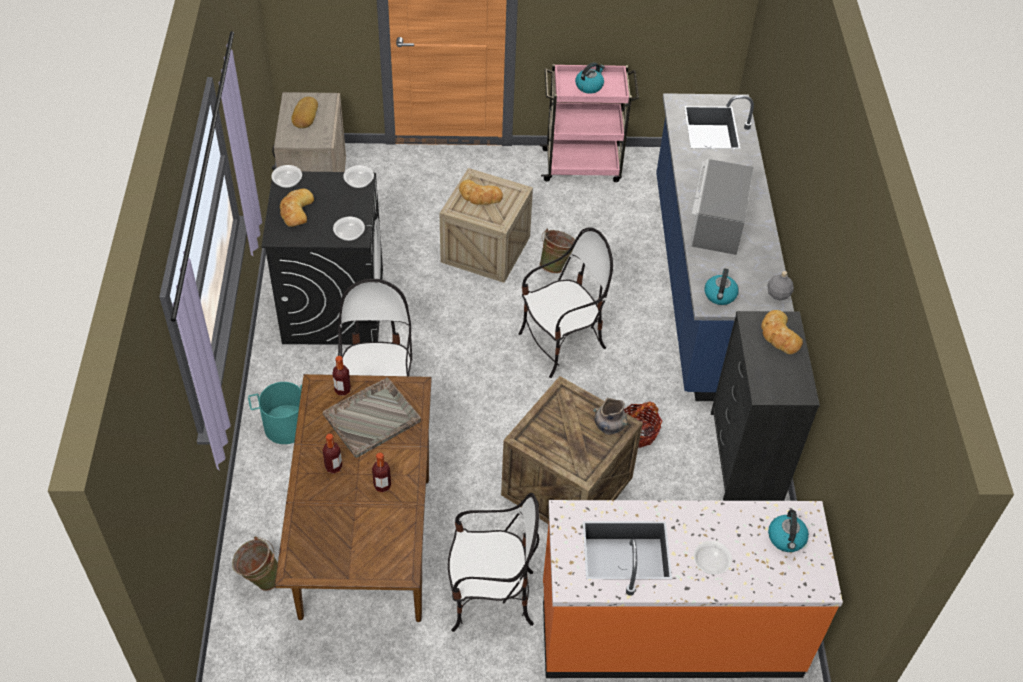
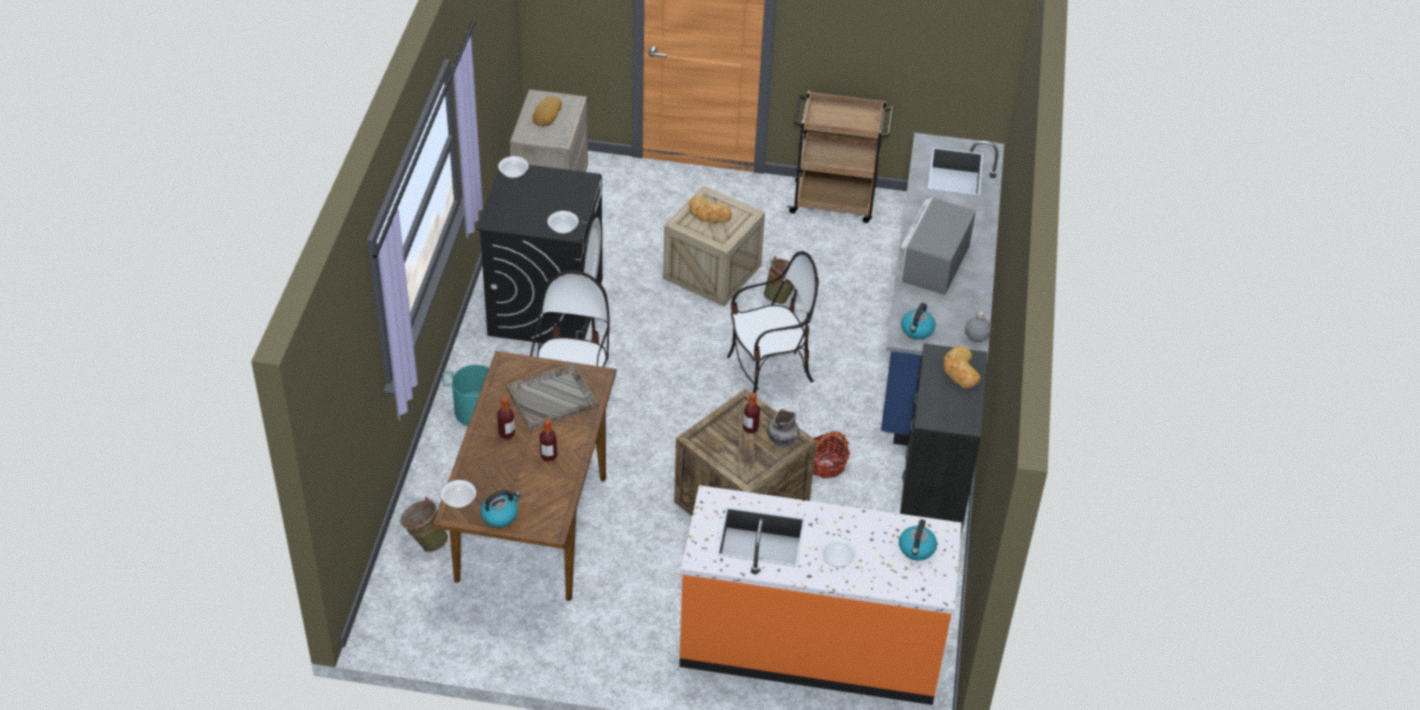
camera: 10 degrees right, 5 degrees down
bread [280,189,314,227] -> none
bottle [332,356,351,396] -> bottle moved to [743,393,760,434]
bowl [343,165,374,188] -> bowl moved to [441,480,476,508]
chair [448,493,539,632] -> none
pink cart [540,64,639,182] -> brown cart [787,91,894,223]
kettle [575,62,605,94] -> kettle moved to [480,490,521,528]

